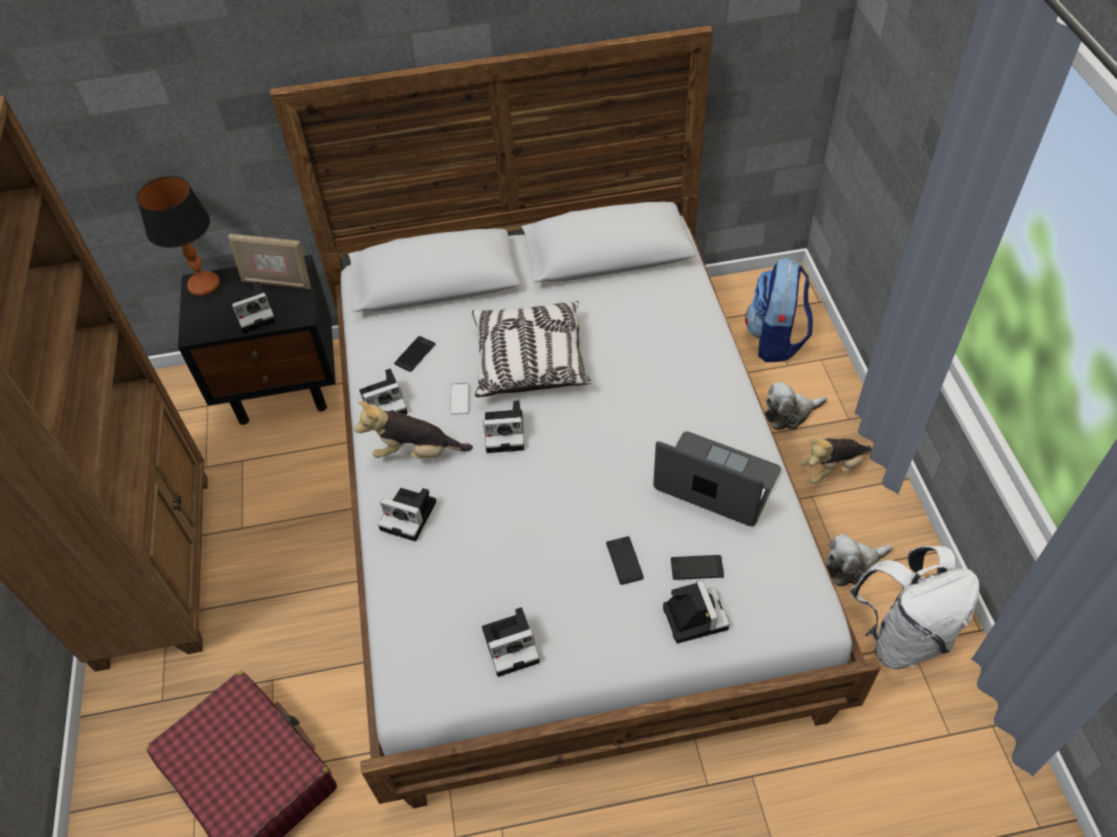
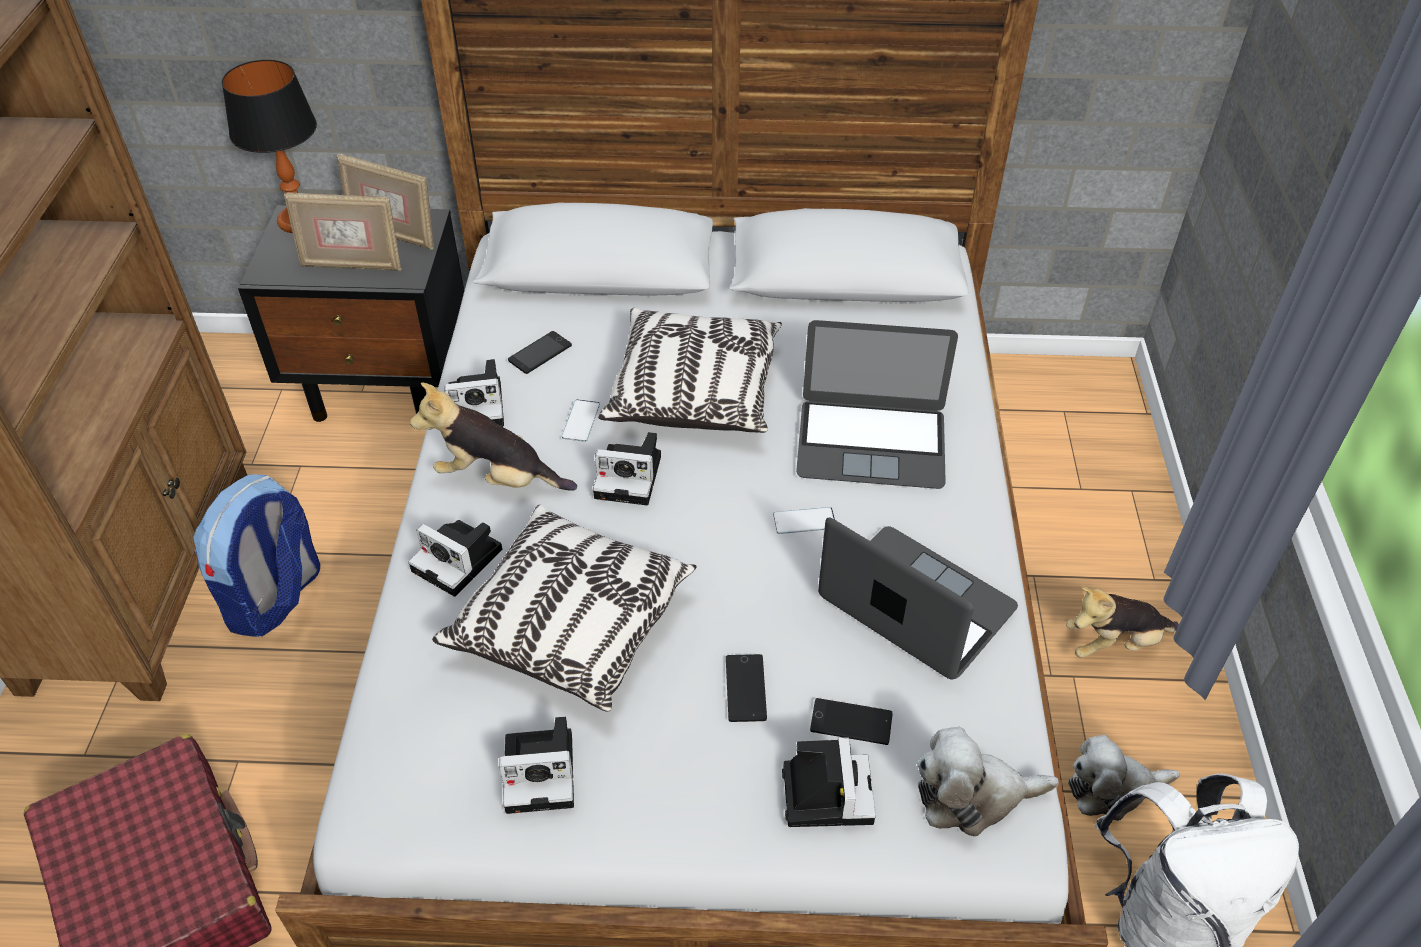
camera: 10 degrees right, 5 degrees down
camera [232,281,276,333] -> picture frame [284,192,402,271]
backpack [745,258,813,362] -> backpack moved to [194,474,320,637]
plush toy [765,381,827,430] -> plush toy moved to [917,727,1059,837]
none -> pillow [432,505,697,712]
none -> phone [773,507,835,534]
none -> laptop [796,320,958,489]

